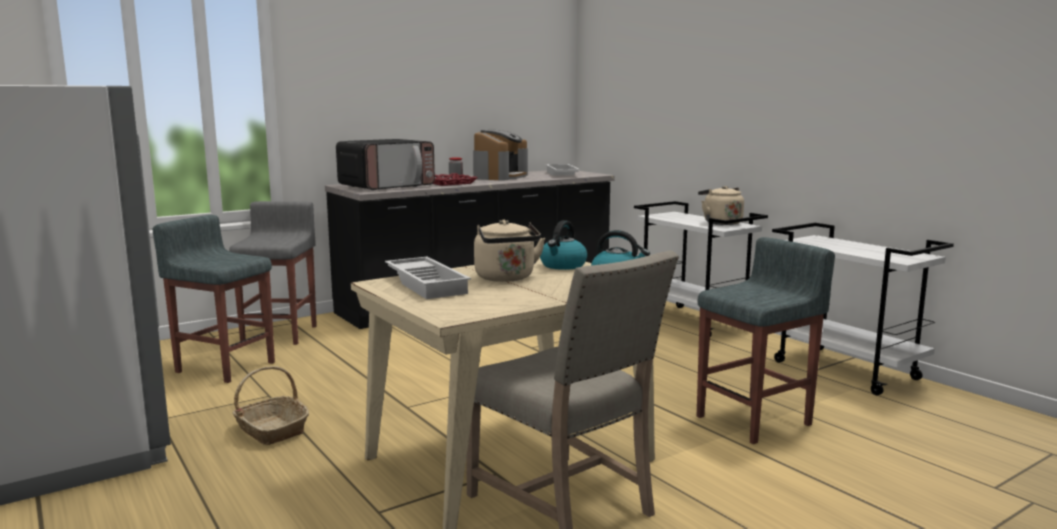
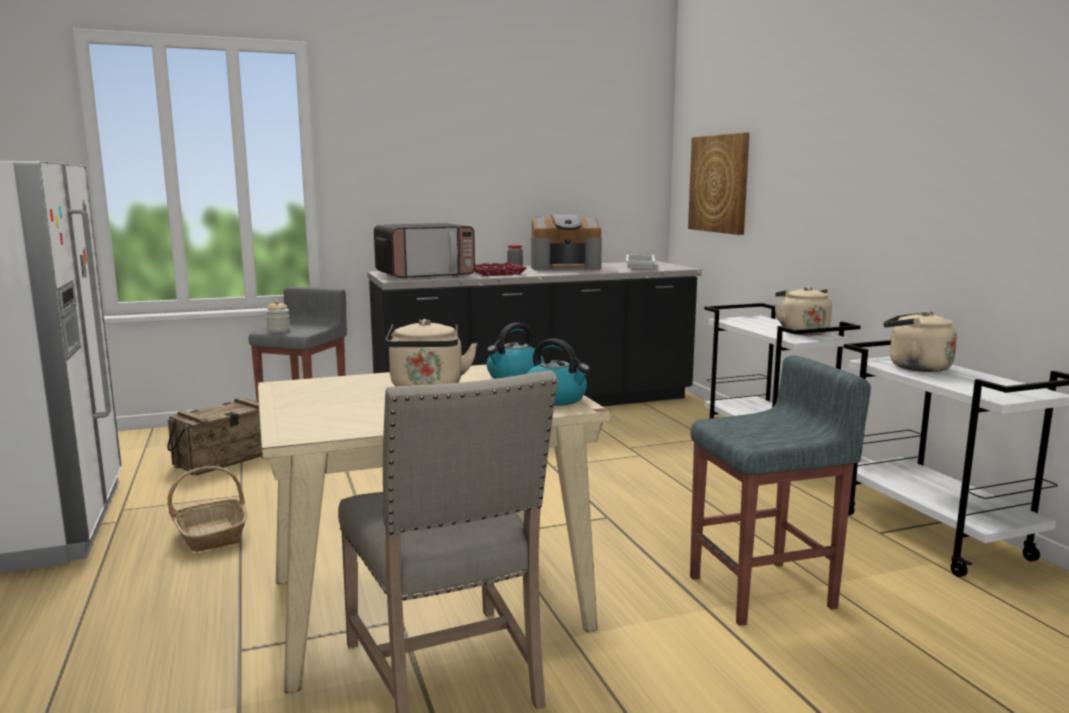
camera: 15 degrees right, 0 degrees up
grey stool [153,215,275,383] -> crate [167,398,262,475]
white tray [385,257,471,299] -> none
coffee machine [473,130,528,181] -> coffee machine turned 45 degrees clockwise [531,214,602,271]
none -> jar [265,300,290,332]
none -> picture [688,133,750,235]
none -> beige kettle [883,311,957,372]

